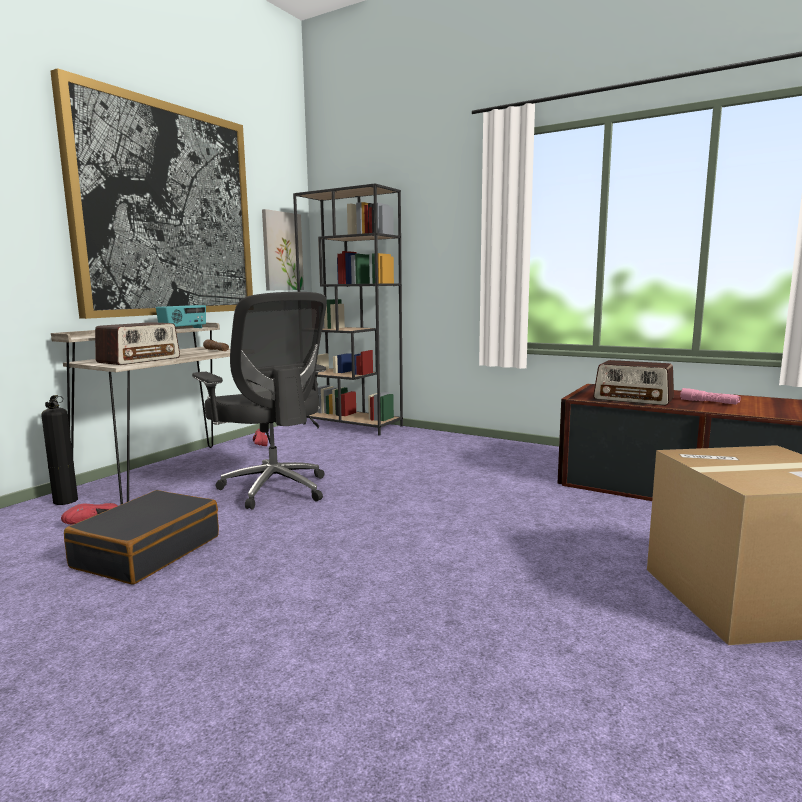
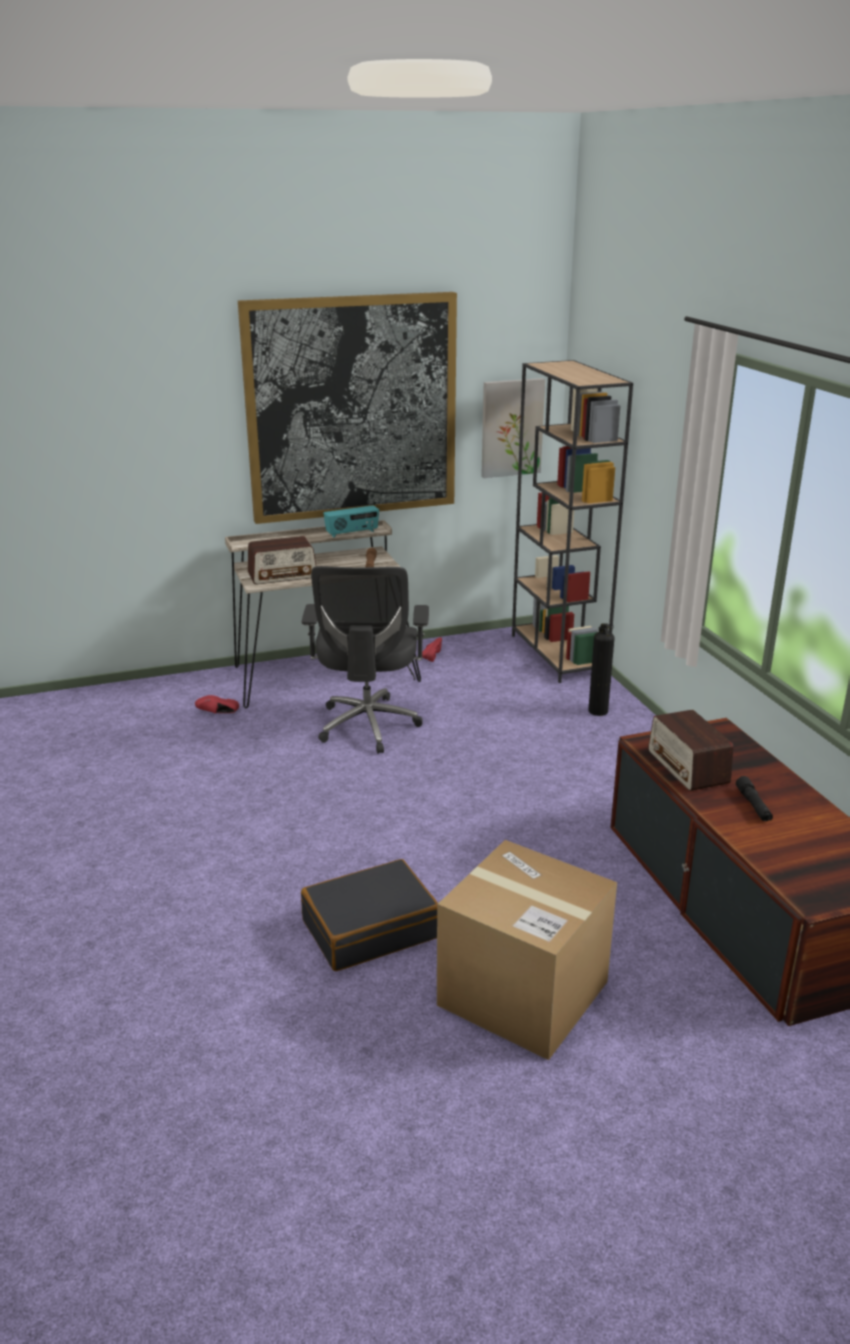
camera: 40 degrees right, 15 degrees up
fire extinguisher [41,395,78,505] -> fire extinguisher moved to [588,623,615,716]
black suitcase [64,490,219,585] -> black suitcase moved to [301,859,438,971]
pink flashlight [680,388,740,405] -> black flashlight [736,776,773,821]

